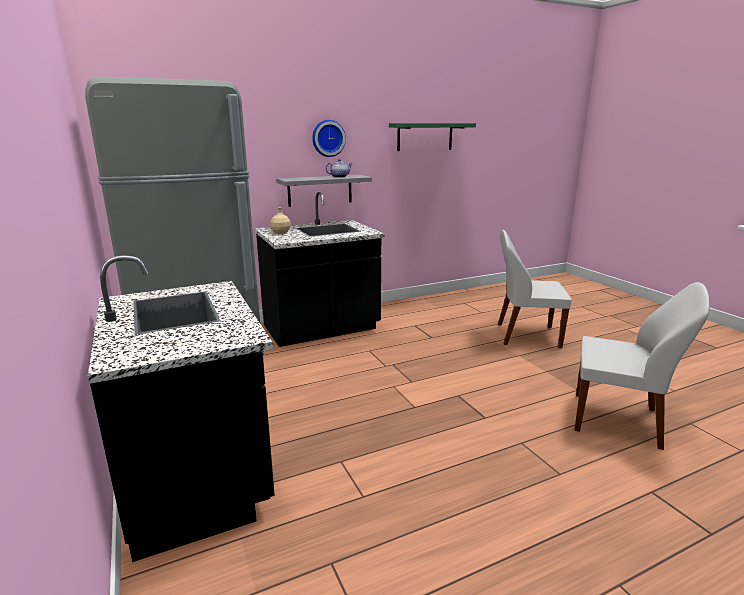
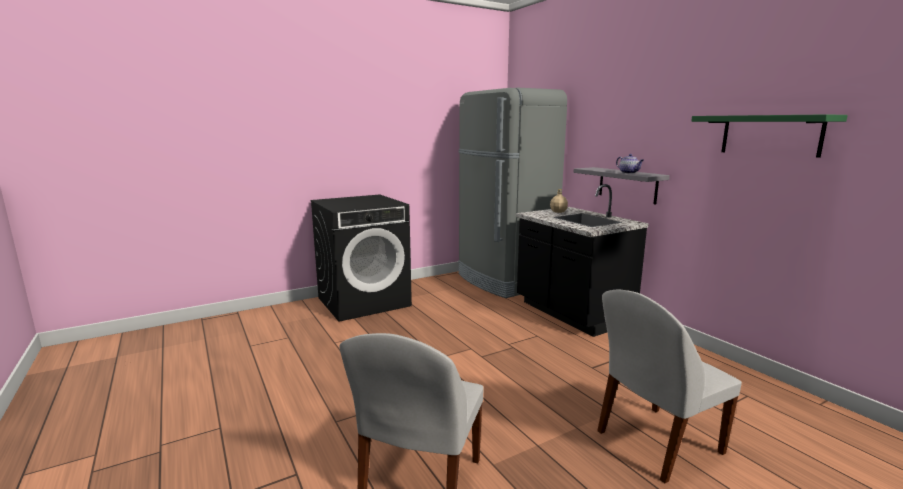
camera: 85 degrees right, 5 degrees down
black counter [88,255,275,562] -> black washing machine [310,195,412,322]
wall clock [312,120,346,157] -> none
white chair [498,230,572,348] -> white chair turned 120 degrees counterclockwise [597,289,742,483]

